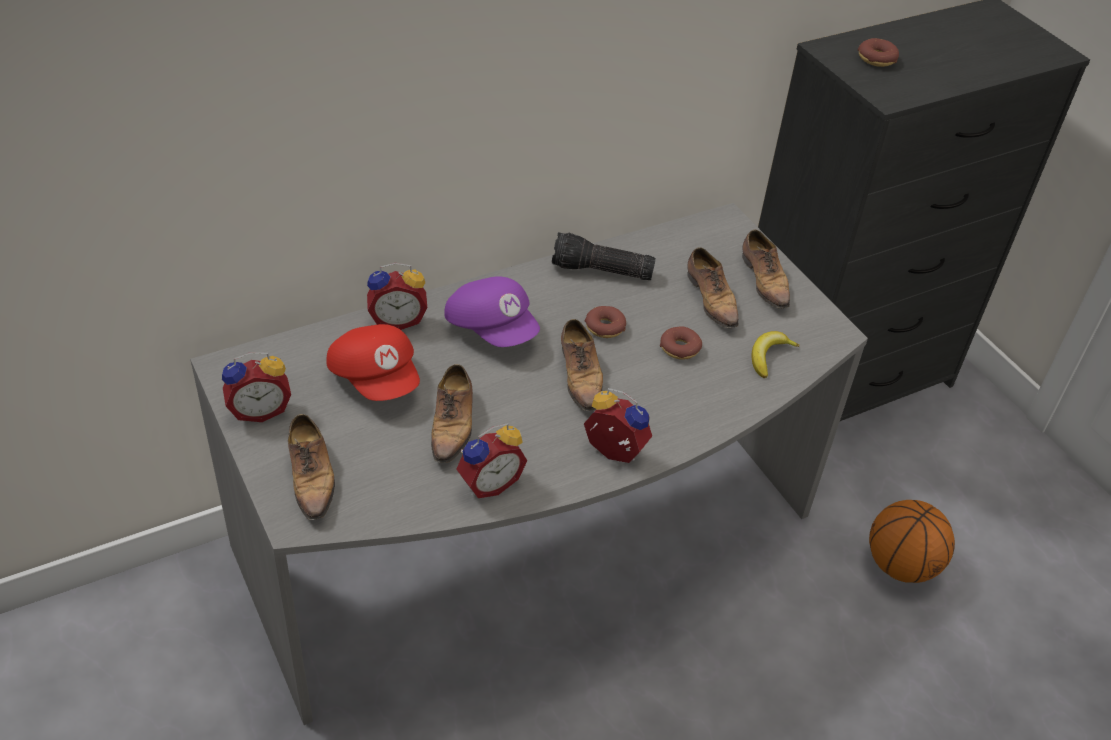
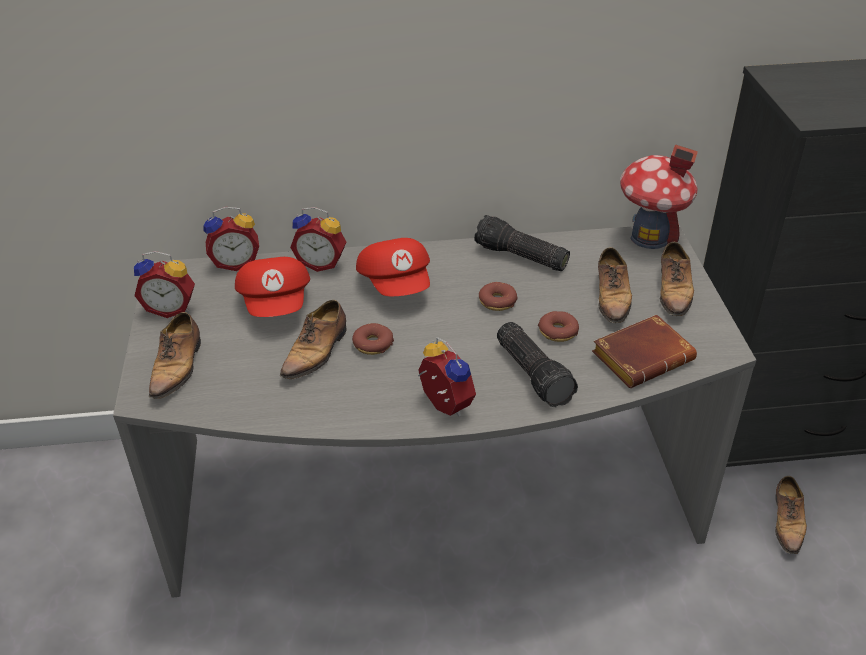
camera: 25 degrees right, 5 degrees down
purple cap [444,276,540,347] -> red cap [356,238,430,296]
alarm clock [456,423,527,498] -> alarm clock moved to [203,207,259,271]
shoe [561,319,603,411] -> shoe moved to [775,476,807,554]
banana [752,331,800,378] -> brown book [592,315,697,388]
donut [857,38,899,67] -> donut moved to [352,323,394,355]
basketball [869,500,955,583] -> none
none -> flashlight [497,322,578,407]
none -> toy house [620,144,698,249]

